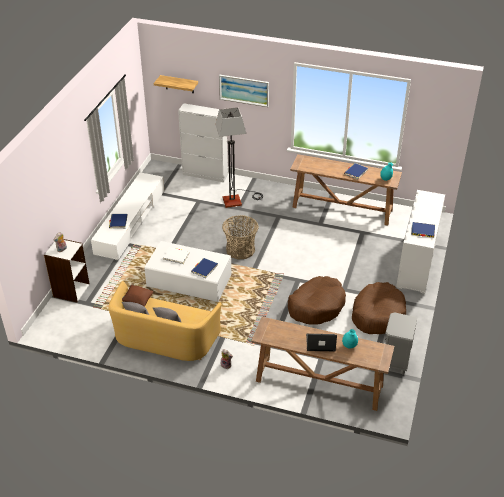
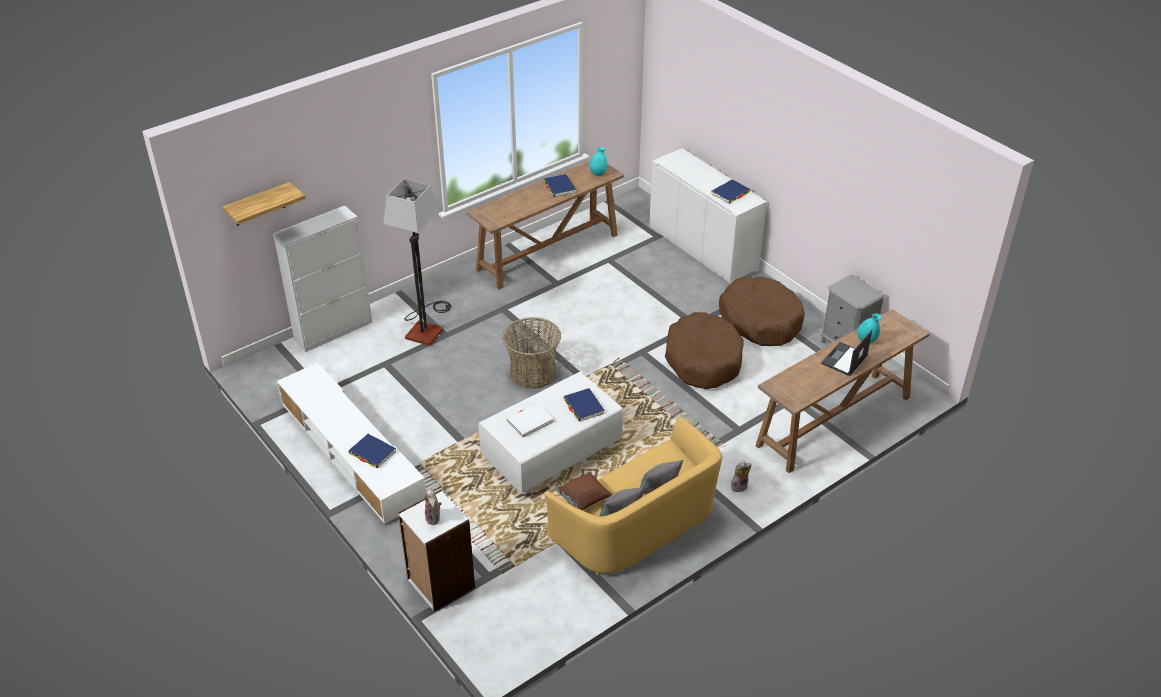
camera: 55 degrees left, 0 degrees up
picture [219,75,269,107] -> none

